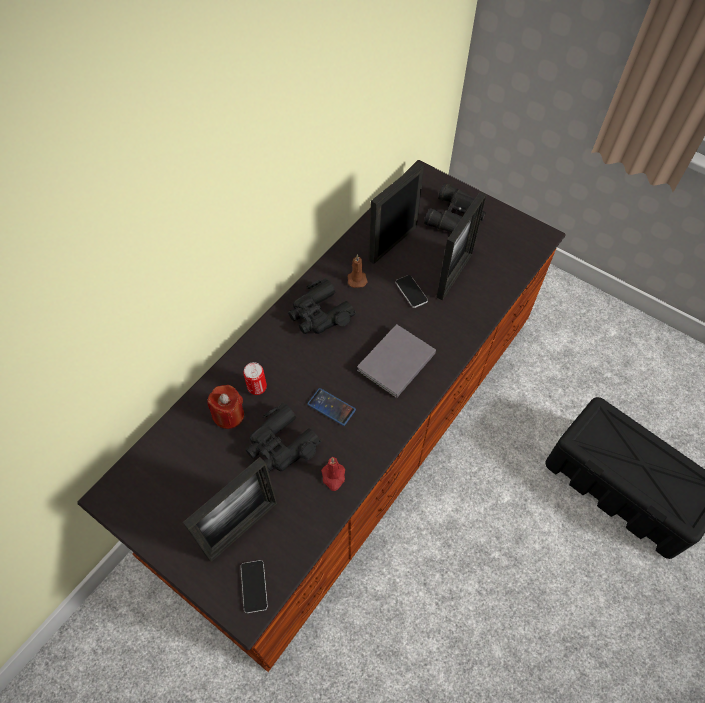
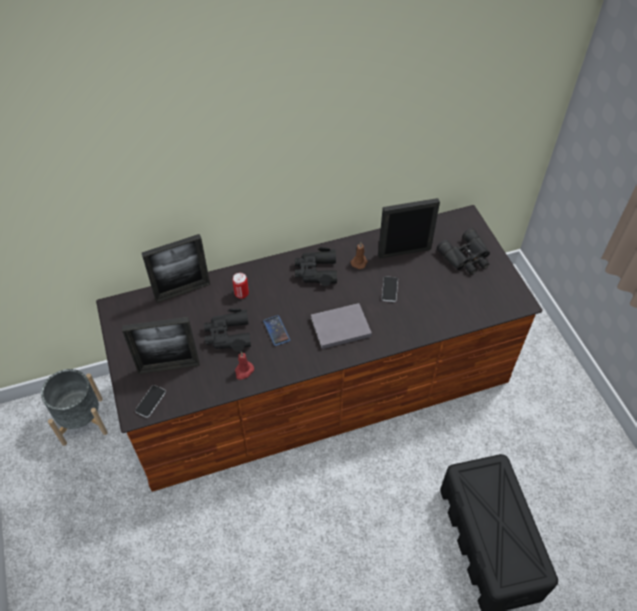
camera: 35 degrees right, 5 degrees down
red candle [207,385,244,429] -> none
picture frame [436,191,487,300] -> picture frame moved to [142,234,210,303]
none -> grey planter [41,369,108,446]

